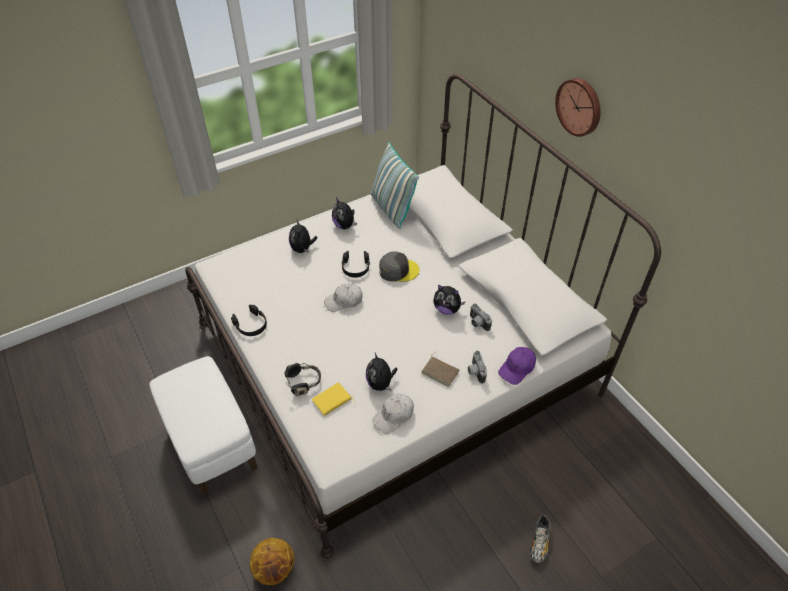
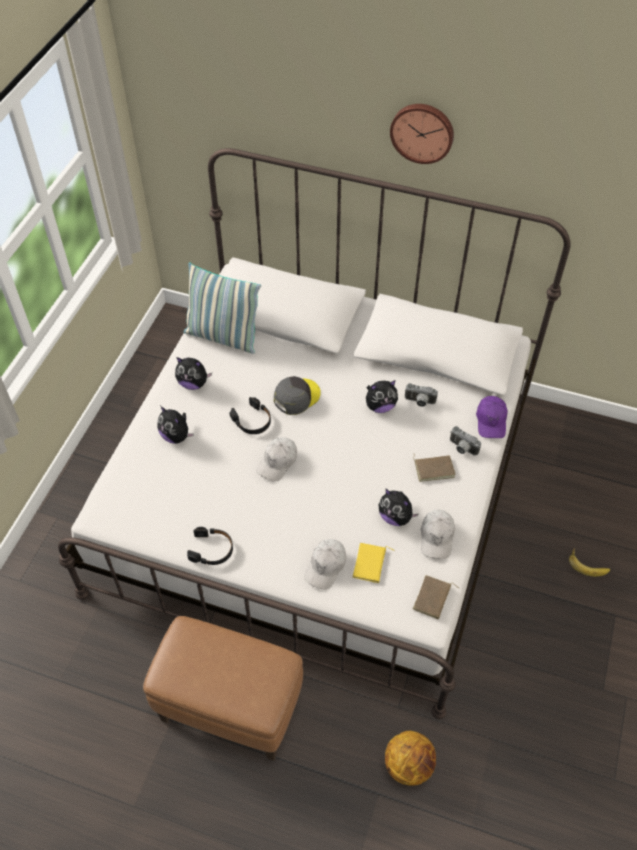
camera: 40 degrees left, 5 degrees up
white ottoman [150,356,257,496] -> brown ottoman [143,616,303,761]
black headphones [284,363,321,396] -> white cap [304,539,346,590]
shoe [530,515,551,563] -> banana [569,548,610,576]
none -> brown book [413,575,460,619]

